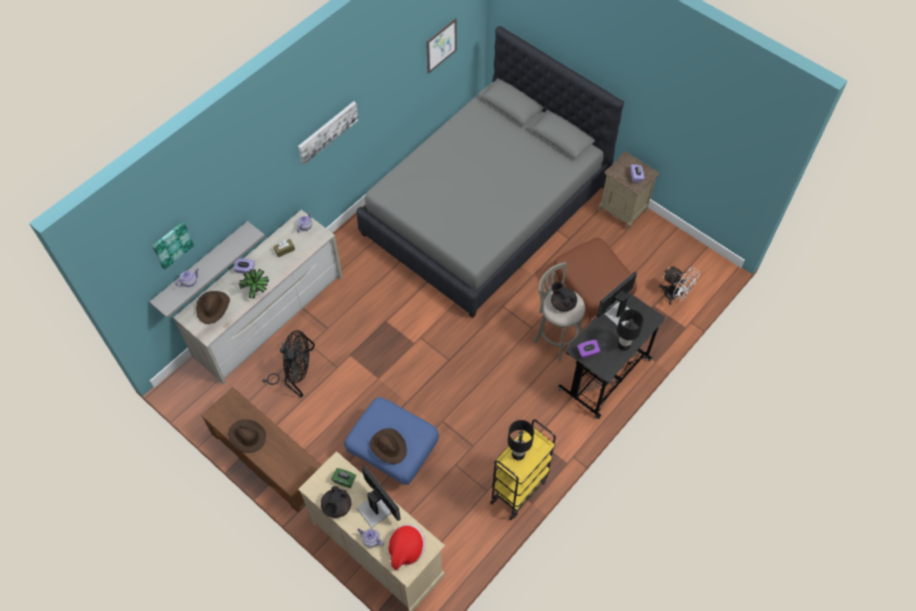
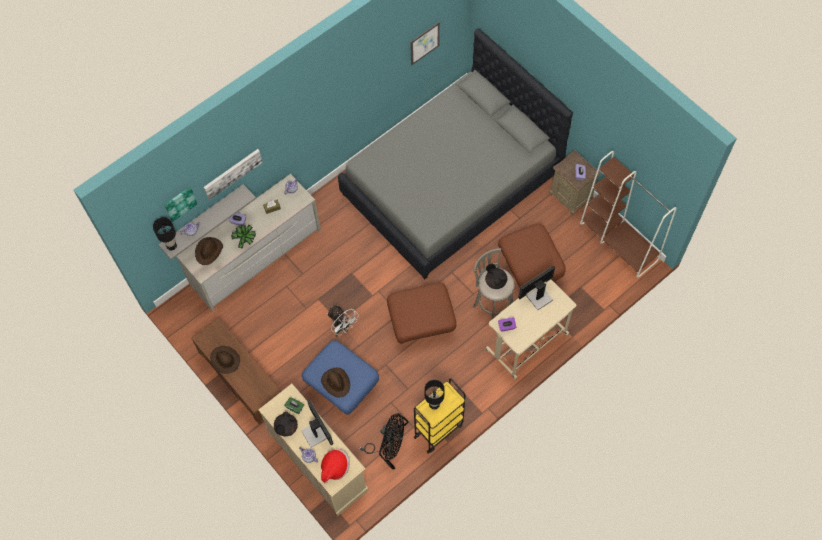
camera: 10 degrees right, 5 degrees up
black fan [262,330,315,398] -> black fan moved to [360,413,408,470]
picture [298,101,358,165] -> picture moved to [204,149,263,200]
black desk [559,293,665,419] -> beige desk [486,279,576,379]
black table lamp [617,309,644,351] -> black table lamp moved to [153,217,177,250]
white fan [659,266,700,305] -> white fan moved to [327,305,359,337]
none -> brown ottoman [387,283,456,344]
none -> brown clothes rack [580,151,677,278]

